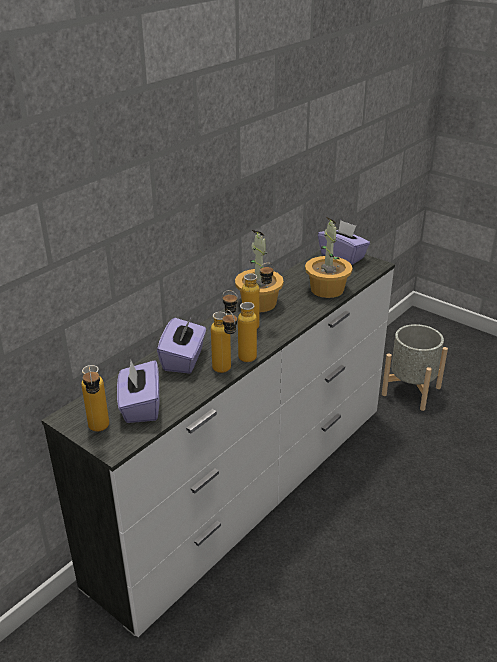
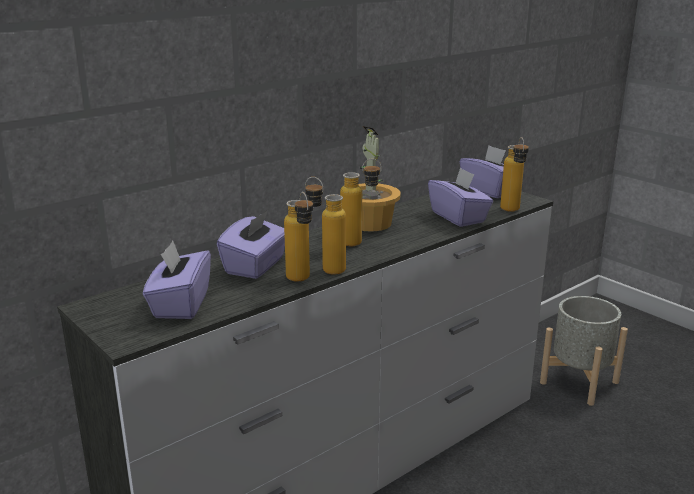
camera: 10 degrees right, 10 degrees down
bottle [81,365,109,432] -> bottle moved to [500,137,529,212]
potted plant [305,216,353,298] -> purple tissue box [428,167,493,227]

